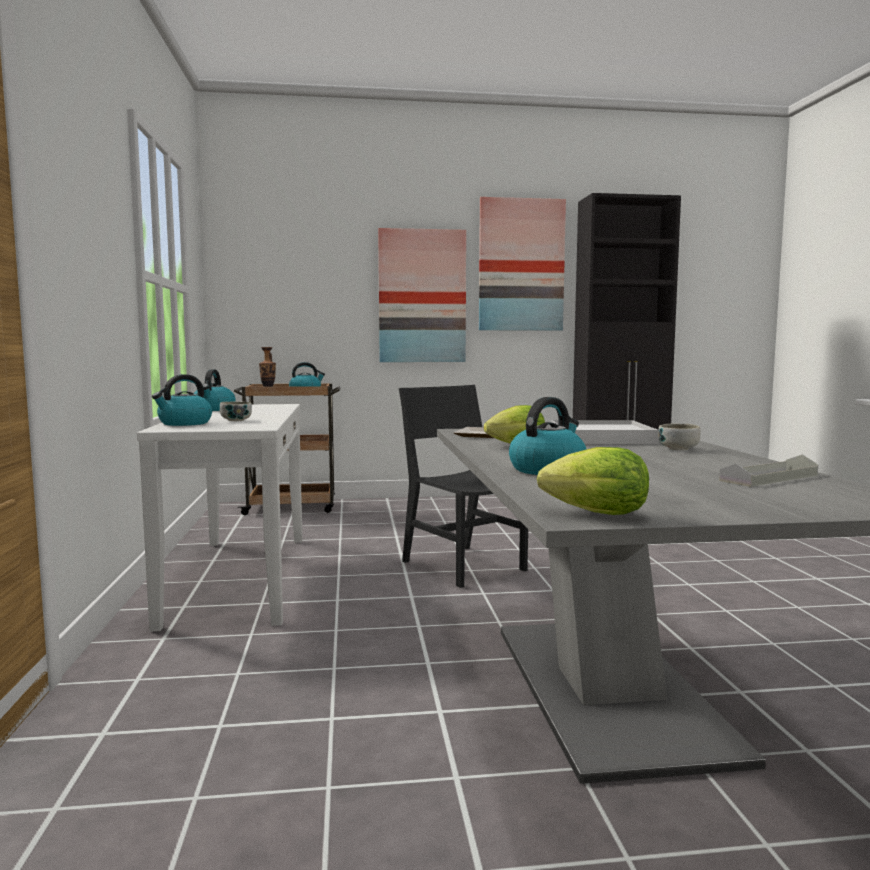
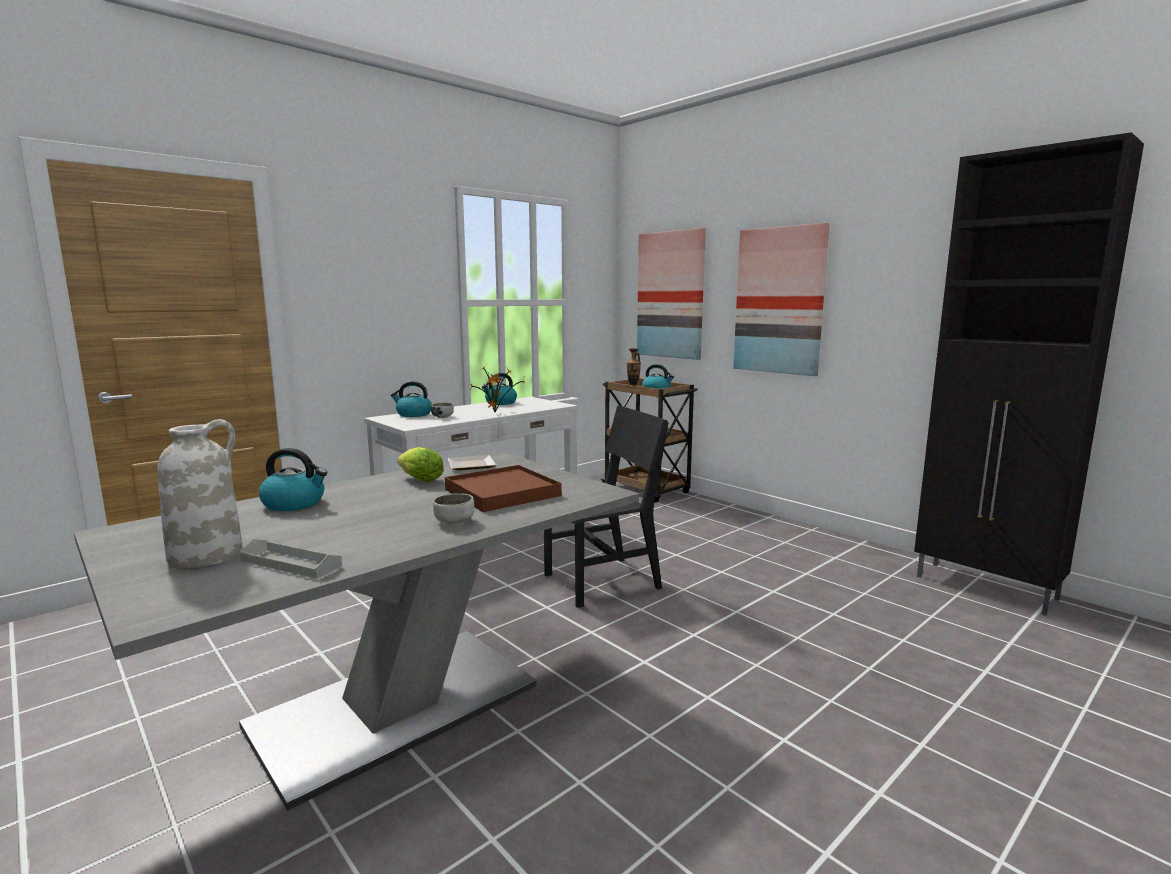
camera: 55 degrees right, 5 degrees up
black chair [399,385,528,588] -> black chair turned 45 degrees clockwise [544,406,669,608]
picture [479,197,566,331] -> picture moved to [637,228,706,360]
lettuce [537,447,649,515] -> none
white tray [551,420,658,444] -> brown tray [445,465,562,512]
none -> white vase [158,419,242,568]
none -> potted plant [469,365,525,412]

